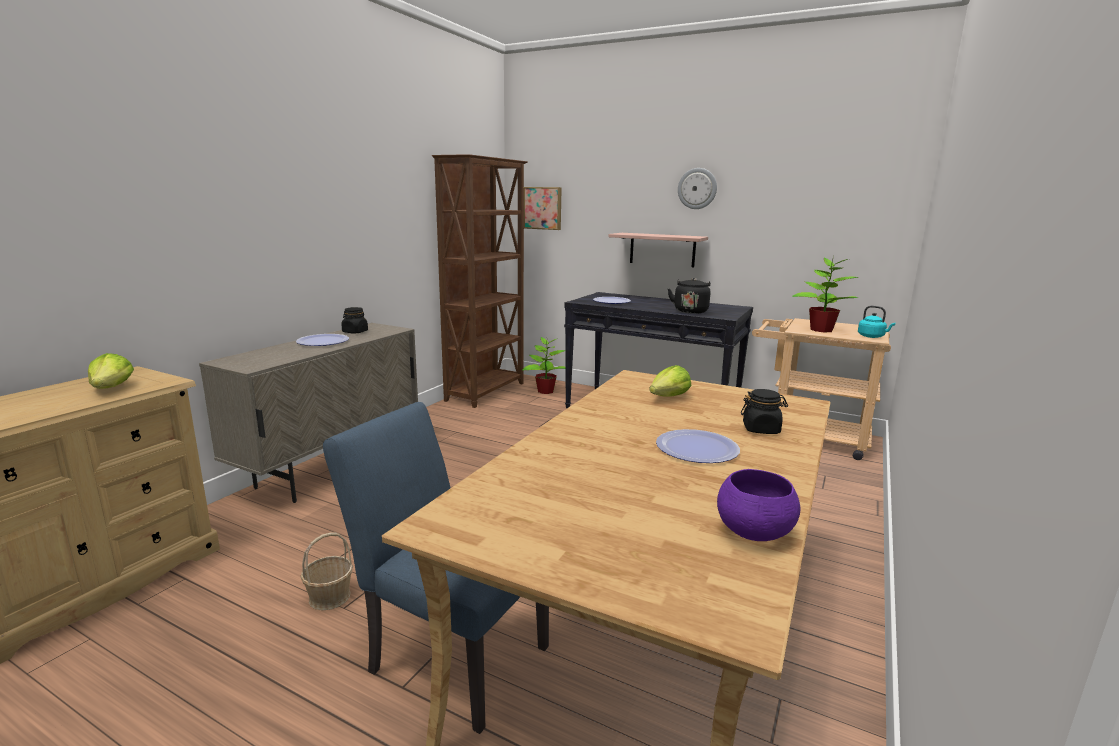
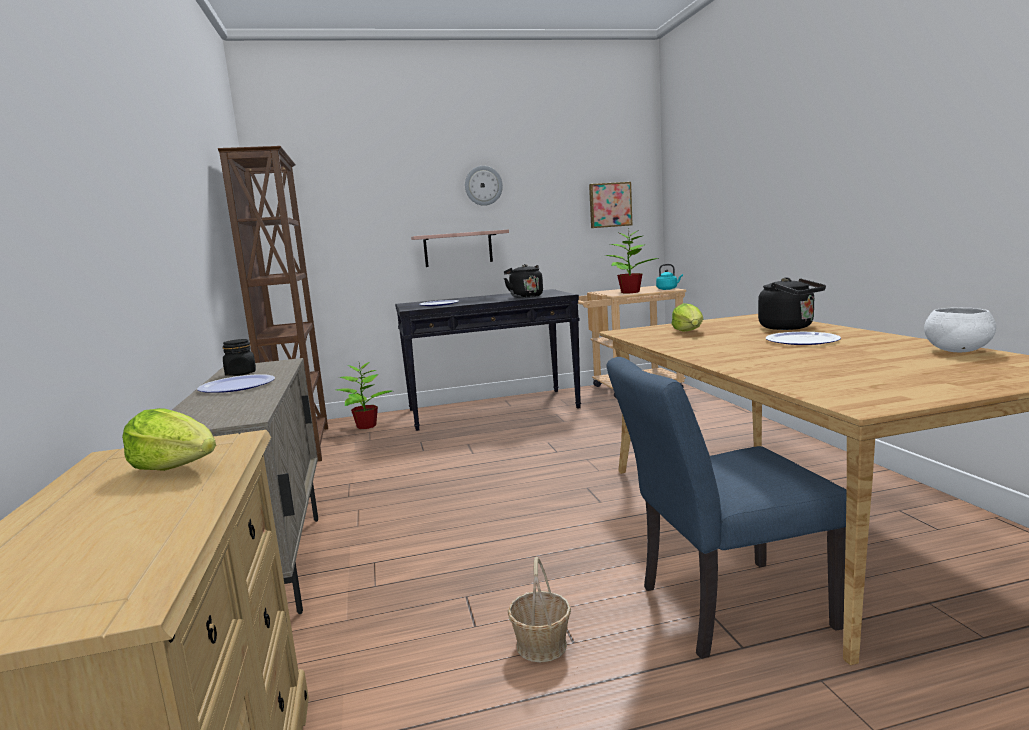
camera: 40 degrees left, 5 degrees down
picture [524,187,562,230] -> picture moved to [589,182,633,228]
purple bowl [717,469,800,541] -> white bowl [924,307,996,352]
black jar [741,389,788,434] -> black kettle [758,277,826,330]

